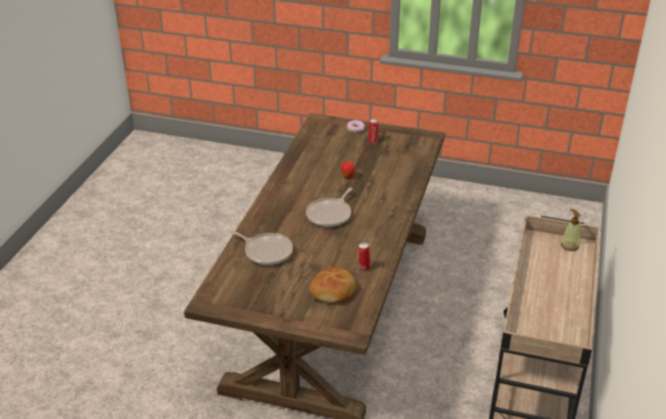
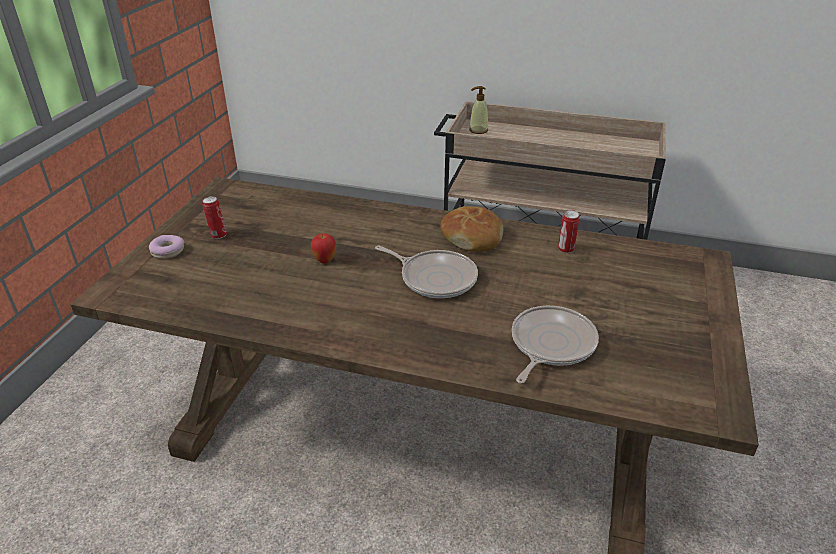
camera: 90 degrees left, 0 degrees up
bread [309,267,357,303] -> bread moved to [440,206,503,252]

